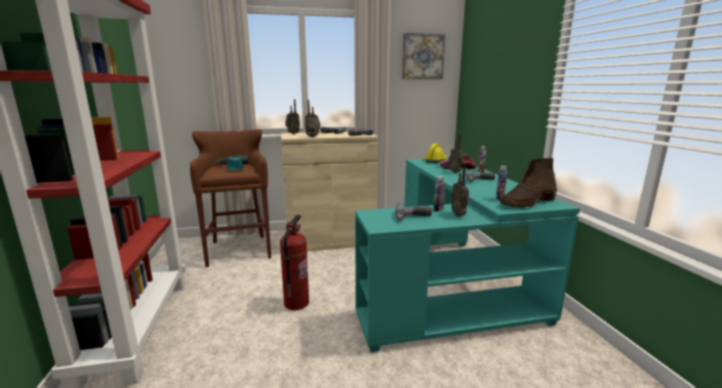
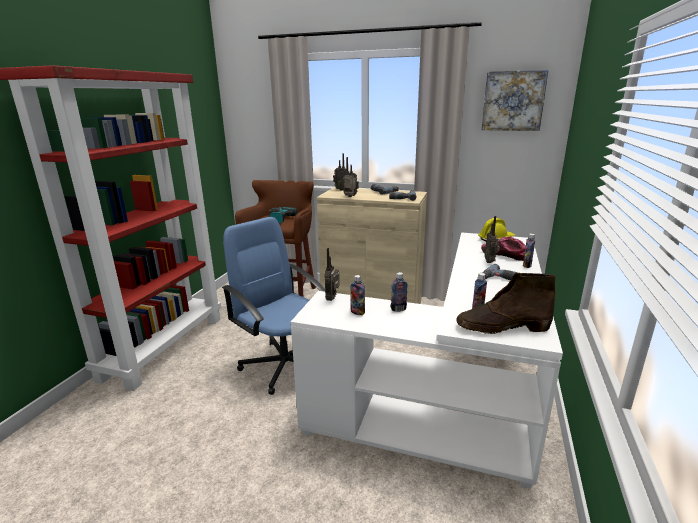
camera: 30 degrees right, 5 degrees up
fire extinguisher [280,215,309,310] -> blue office chair [222,217,325,395]
turquoise desk [355,158,580,352] -> white desk [291,232,563,489]
power drill [395,203,432,221] -> bottle [350,275,365,315]
radio [451,164,470,217] -> radio moved to [325,248,340,301]

